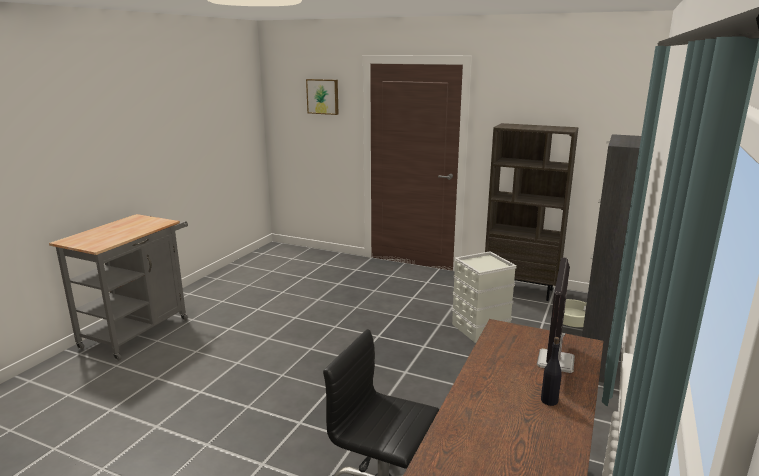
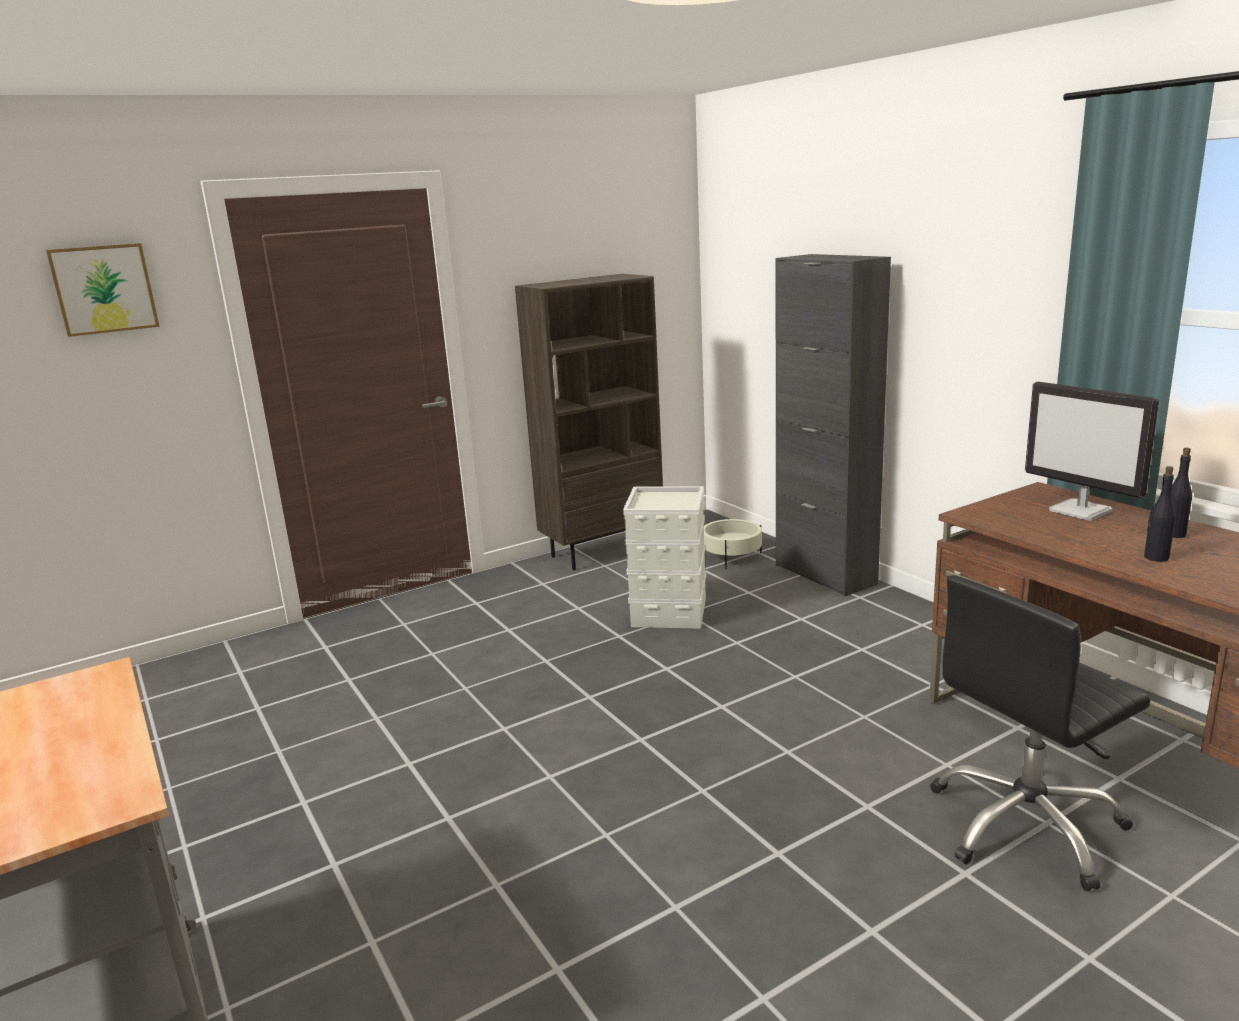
camera: 55 degrees left, 0 degrees up
none -> black bottle [1144,466,1176,562]

